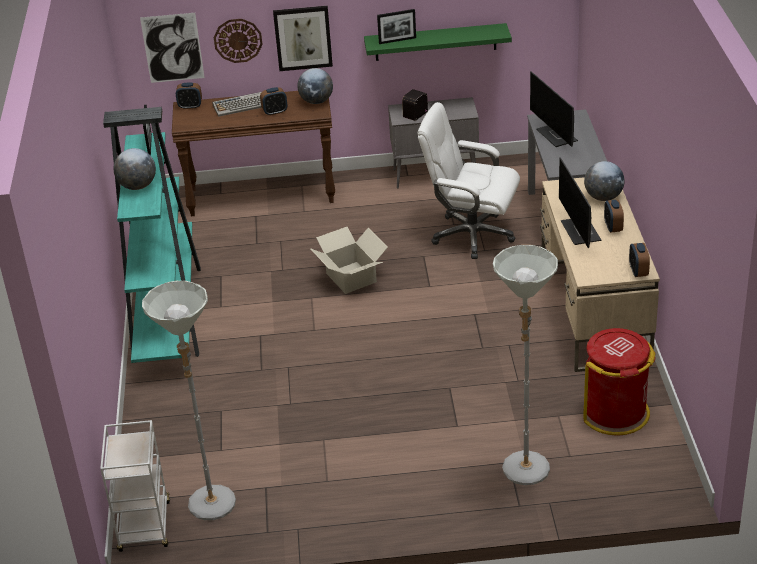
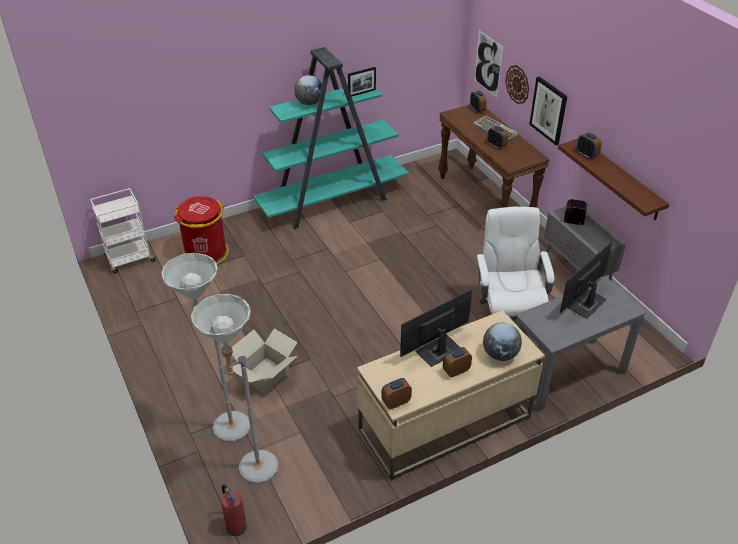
camera: 65 degrees right, 5 degrees up
grey floor lamp [142,281,236,520] -> grey floor lamp moved to [191,294,278,484]
globe [297,68,333,104] -> none
cardboard box [311,227,388,294] -> cardboard box moved to [232,328,298,394]
green shelf [364,23,512,61] -> brown shelf [558,139,669,220]
picture frame [377,9,416,44] -> alarm clock [577,132,602,159]
red trash can [584,328,656,435] -> red trash can moved to [174,196,229,265]
none -> fire extinguisher [221,484,247,536]

